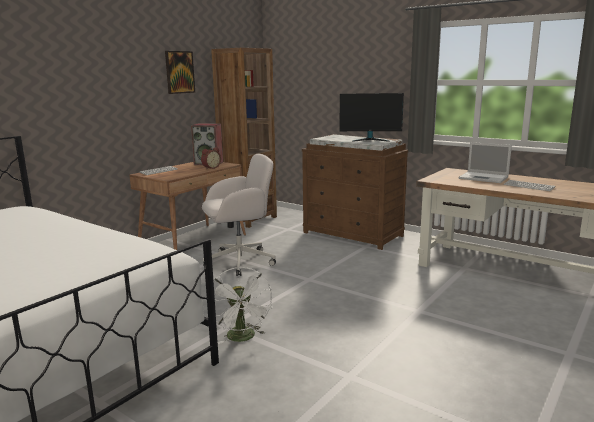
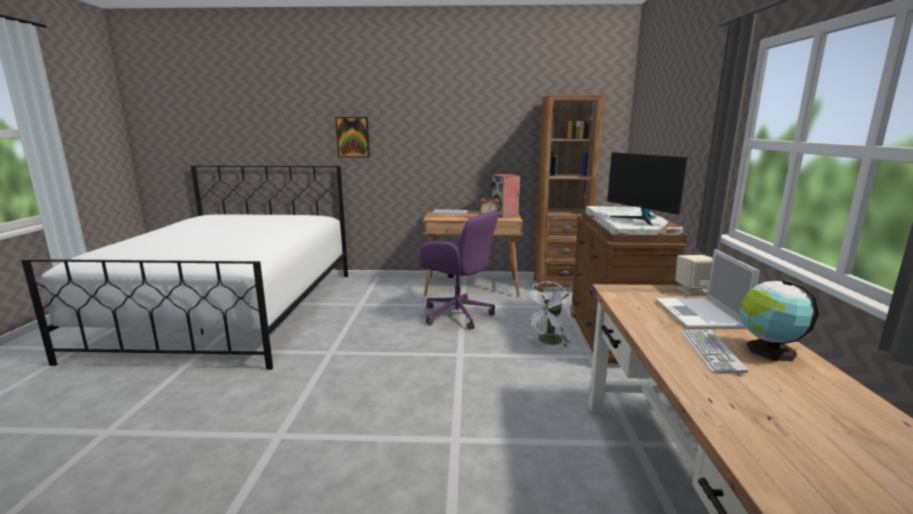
camera: 55 degrees right, 0 degrees up
picture [165,51,195,94] -> picture moved to [335,117,370,158]
white office chair [202,154,276,276] -> purple office chair [419,210,499,329]
white fan [214,267,272,344] -> white fan moved to [521,281,573,347]
none -> beige speaker [675,255,713,295]
none -> globe [740,280,819,361]

